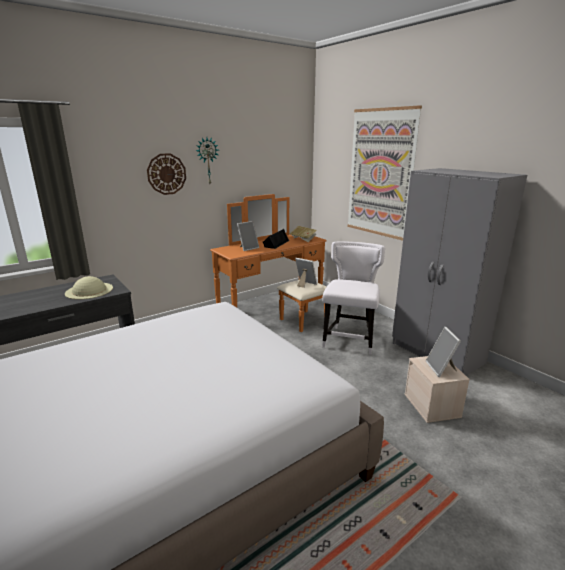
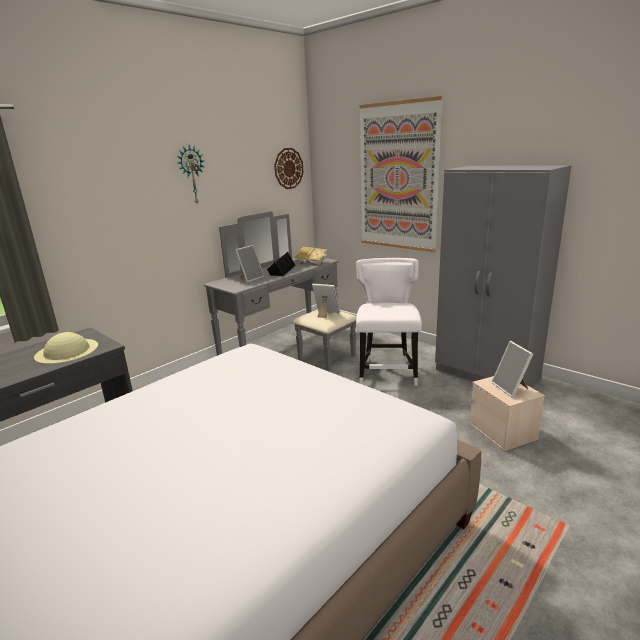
camera: 10 degrees left, 0 degrees up
wall clock [147,153,186,195] -> wall clock moved to [274,148,304,189]
orange dresser [210,194,327,332] -> grey dresser [204,211,356,371]

